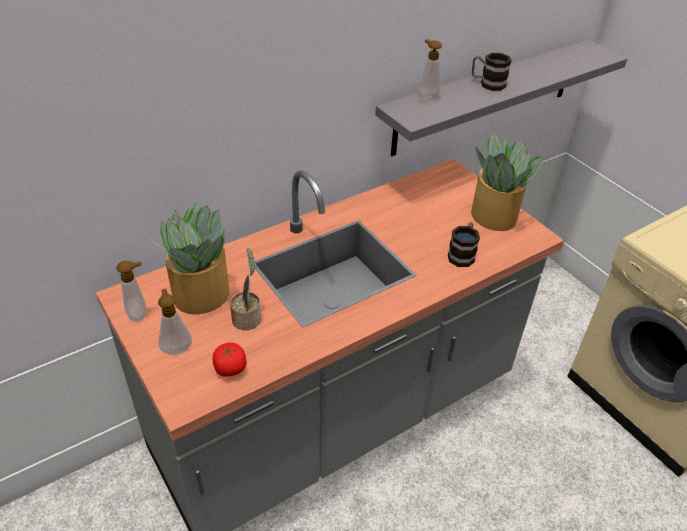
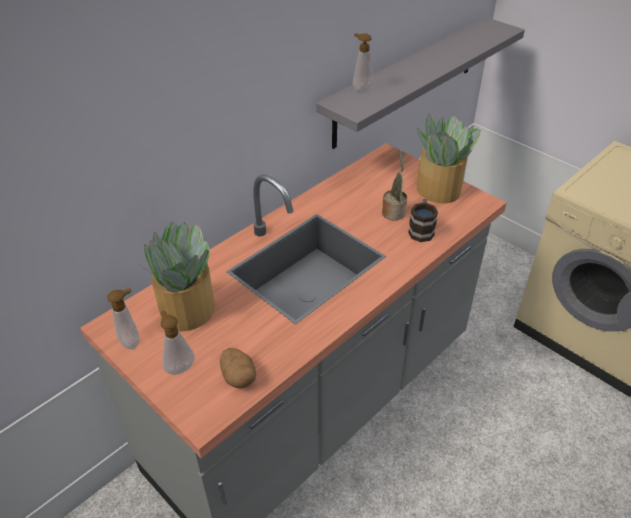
camera: 10 degrees left, 0 degrees up
tomato [213,343,246,377] -> potato [220,348,256,388]
potted plant [230,247,261,330] -> potted plant moved to [382,149,407,220]
mug [472,53,512,91] -> none

